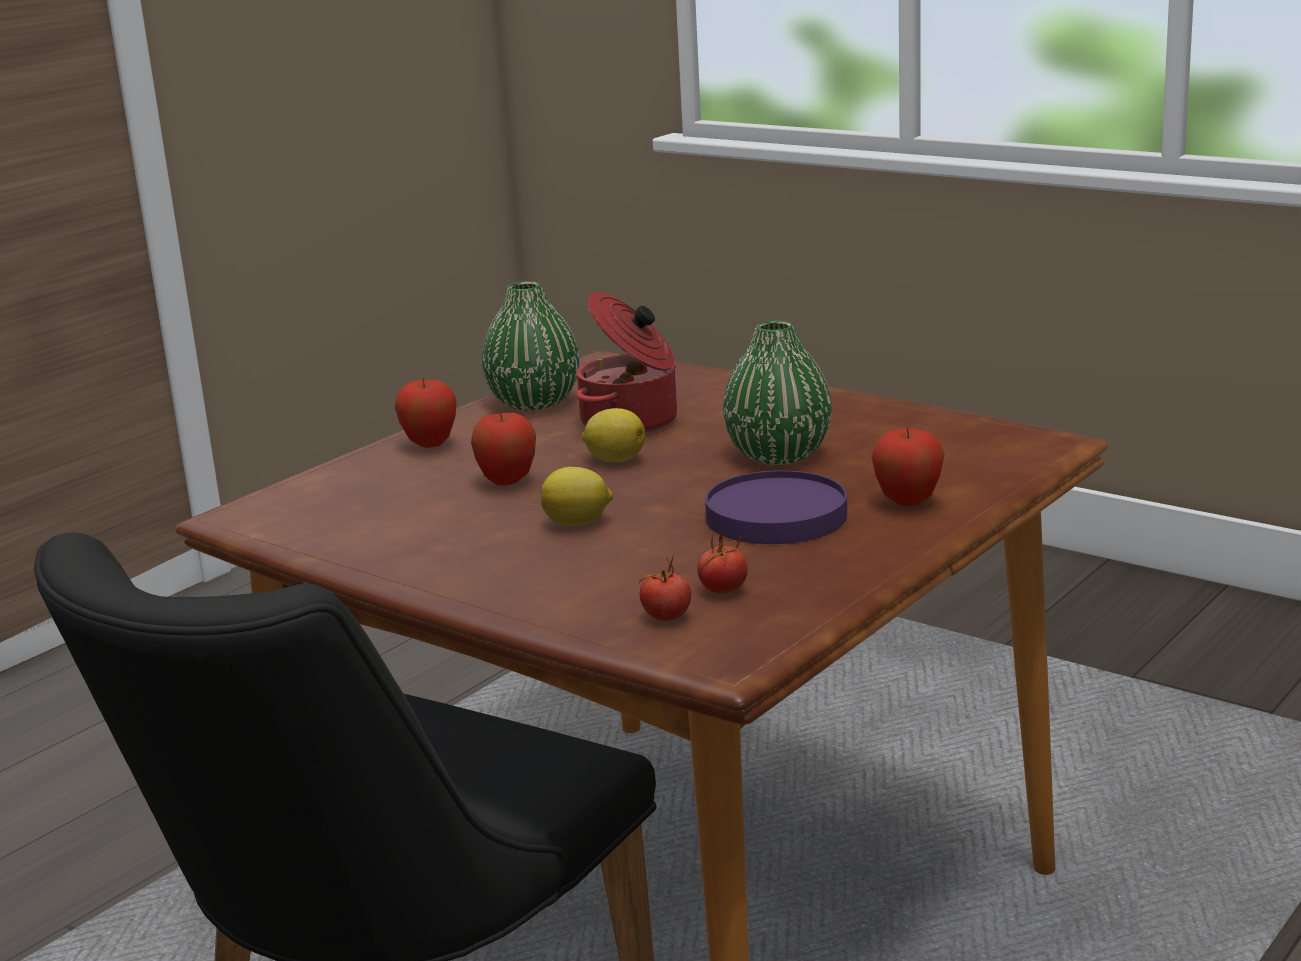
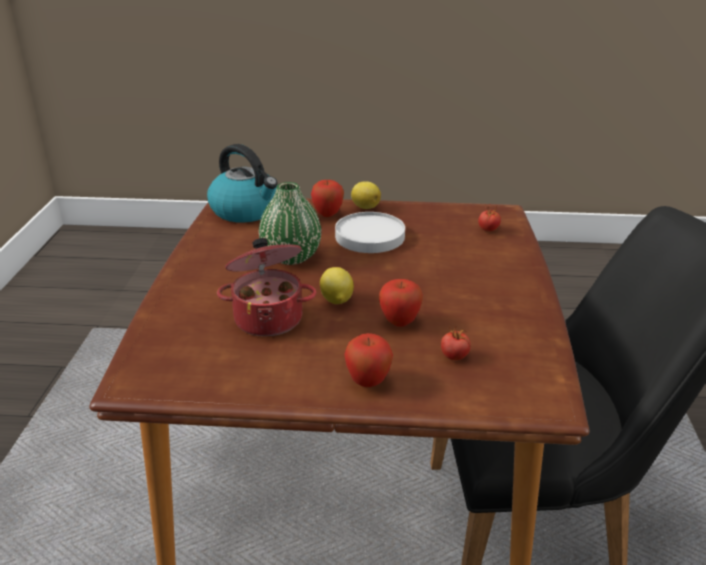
camera: 125 degrees left, 10 degrees up
green vase [482,281,579,411] -> none
lemon [541,467,613,526] -> lemon moved to [351,181,381,209]
tomato [697,531,748,594] -> tomato moved to [441,325,471,360]
purple plate [705,470,847,544] -> white plate [335,212,405,253]
none -> kettle [207,144,278,223]

